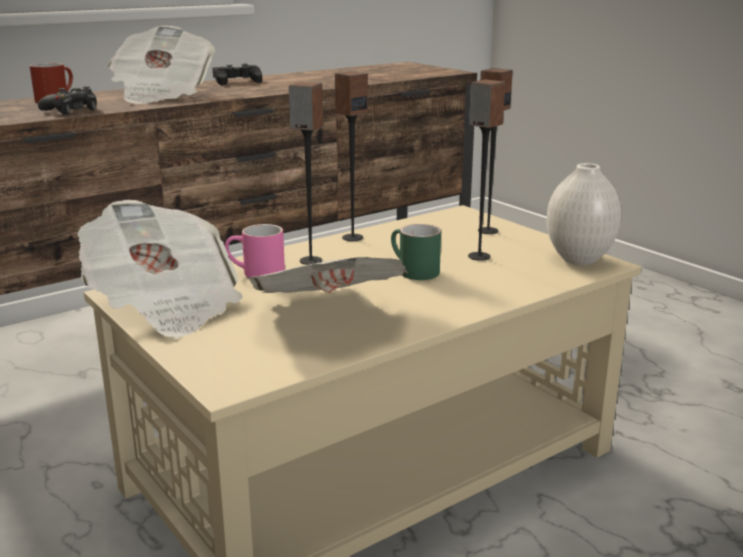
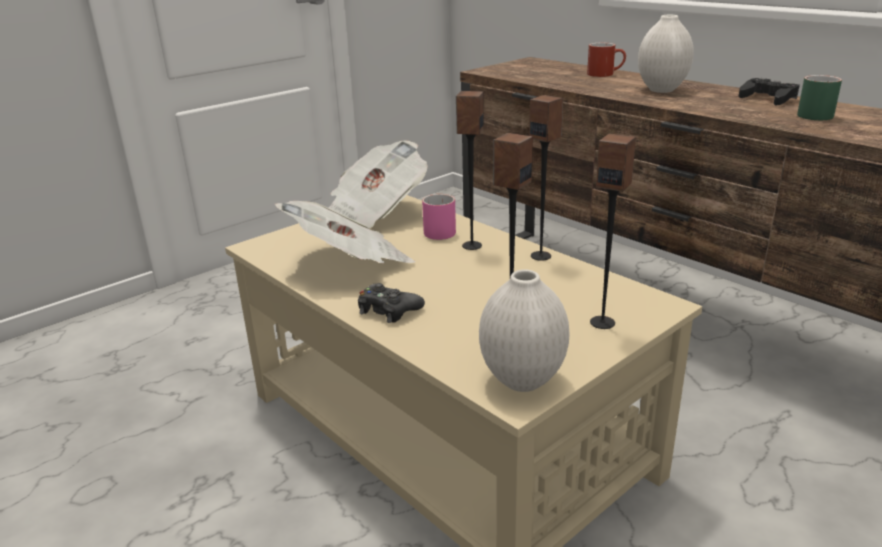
camera: 85 degrees right, 5 degrees up
black game controller [38,86,97,114] -> black game controller moved to [358,283,425,323]
newspaper [108,25,216,104] -> white vase [638,15,694,93]
green mug [391,224,441,280] -> green mug moved to [797,75,842,120]

